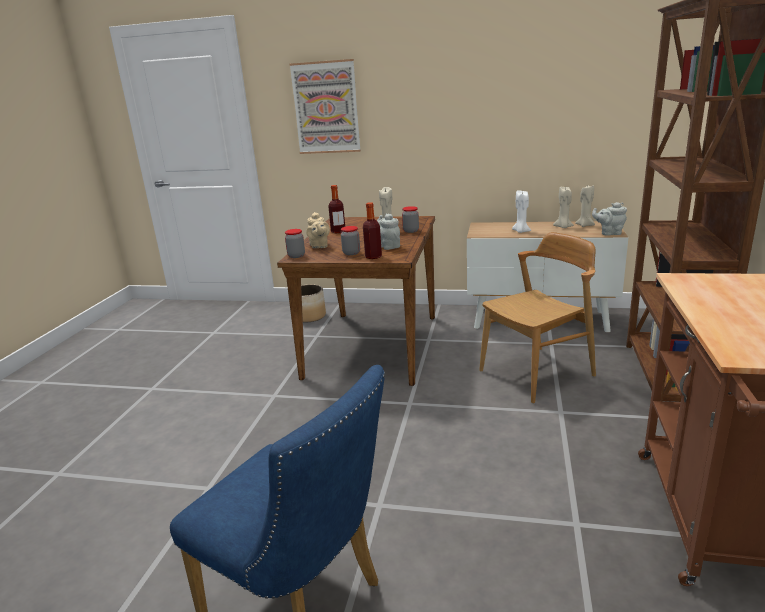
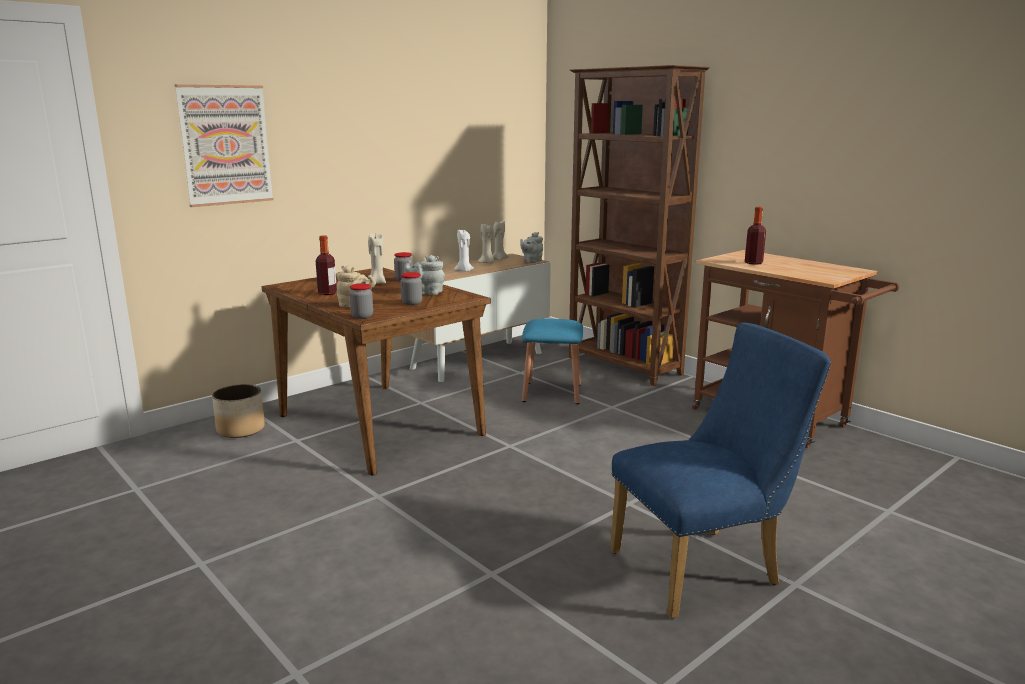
camera: 55 degrees left, 5 degrees down
bottle [363,202,382,259] -> bottle moved to [745,207,766,265]
brown chair [479,232,596,404] -> blue stool [522,319,583,404]

